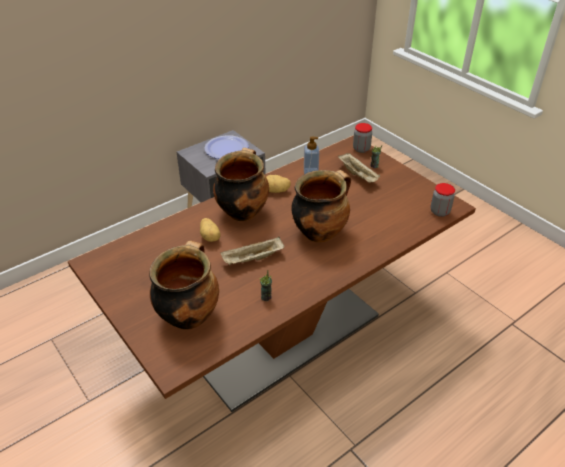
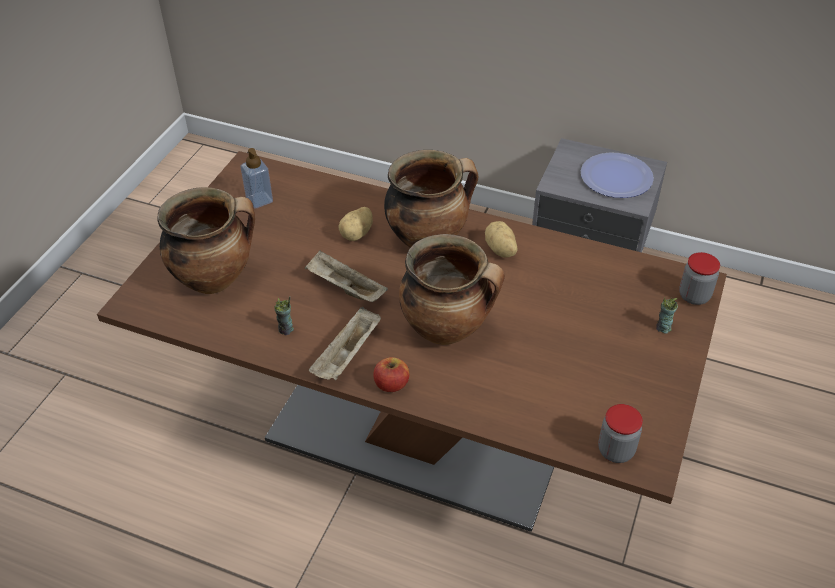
camera: 60 degrees right, 5 degrees up
soap dispenser [304,137,319,174] -> soap dispenser moved to [240,148,273,209]
beige tray [338,153,380,183] -> beige tray moved to [309,307,381,380]
none -> apple [373,357,409,392]

